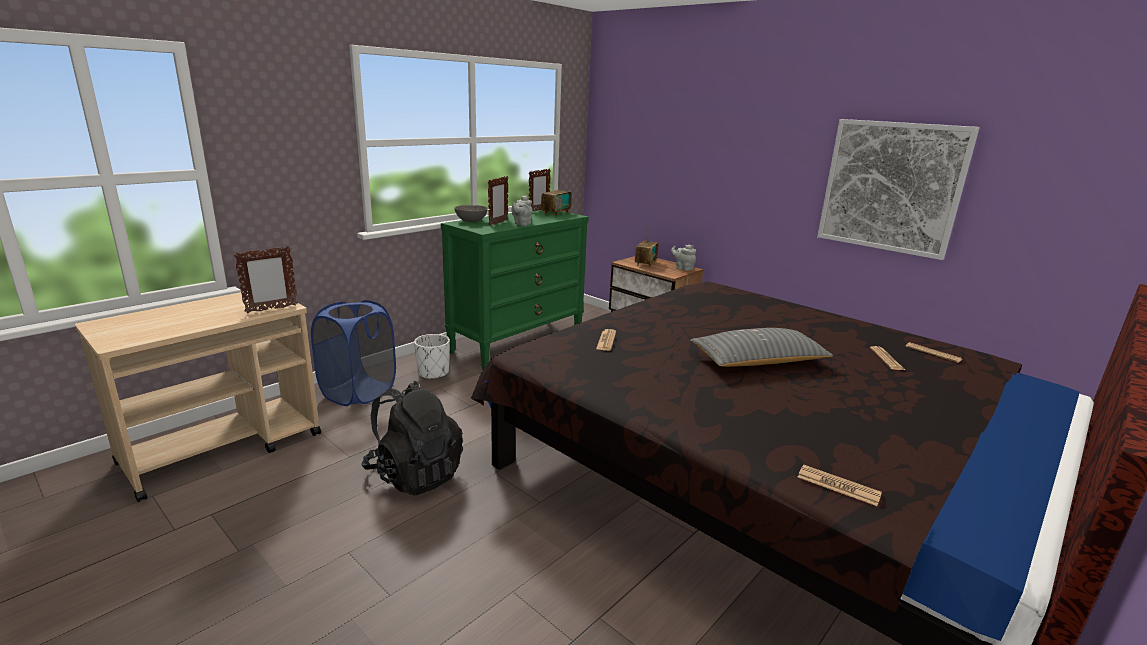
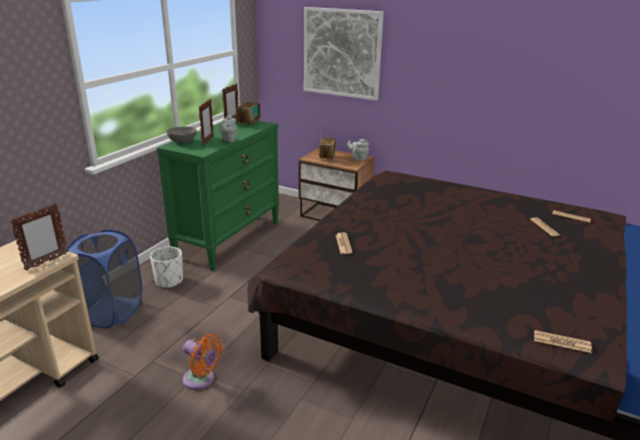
camera: 15 degrees left, 5 degrees up
black backpack [362,381,463,496] -> orange fan [183,334,223,390]
grey pillow [690,328,833,367] -> none
picture [817,119,980,260] -> picture moved to [304,7,384,101]

